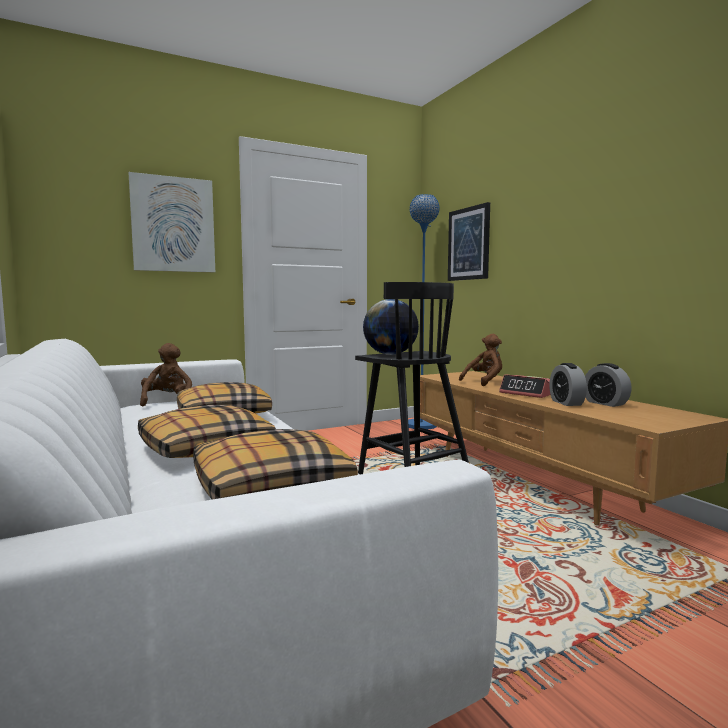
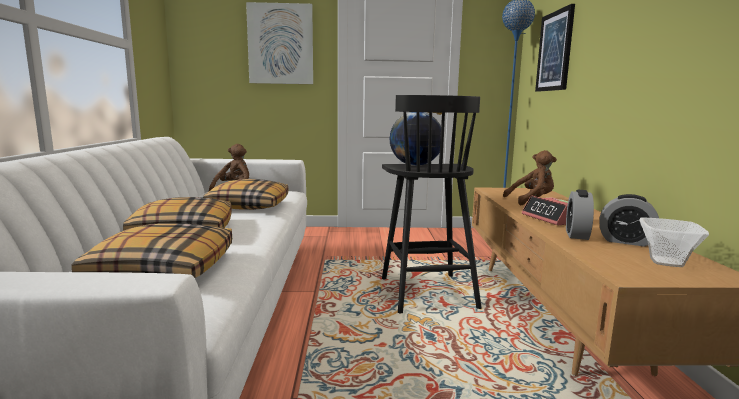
camera: 25 degrees right, 5 degrees up
alarm clock [585,363,632,407] -> alarm clock turned 60 degrees counterclockwise [600,194,659,247]
none -> bowl [640,217,709,267]

